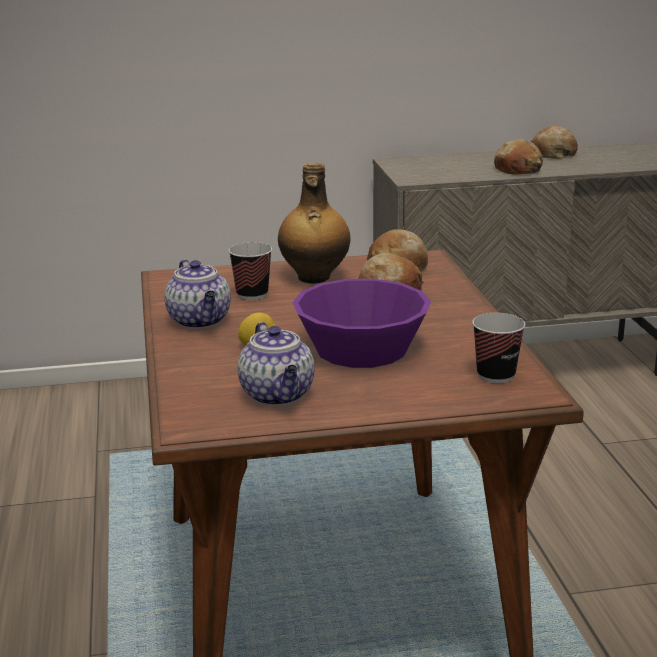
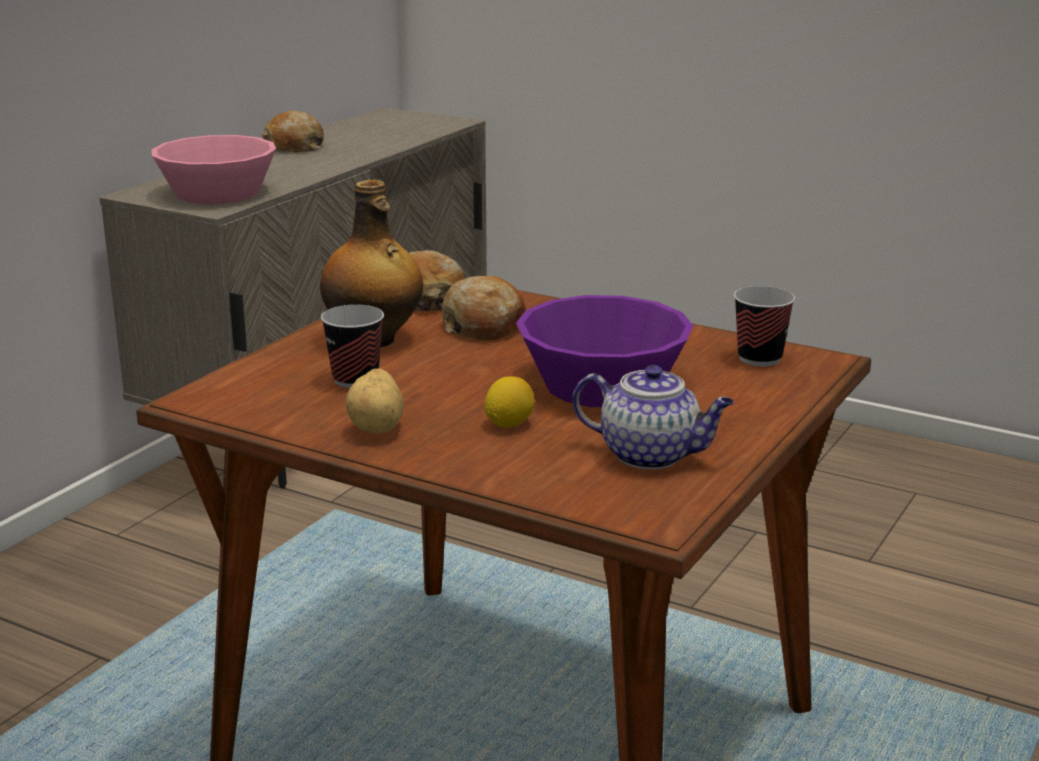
camera: 50 degrees left, 0 degrees up
teapot [164,260,231,329] -> potato [346,368,404,434]
bread [494,139,543,175] -> none
none -> pink bowl [152,135,276,204]

